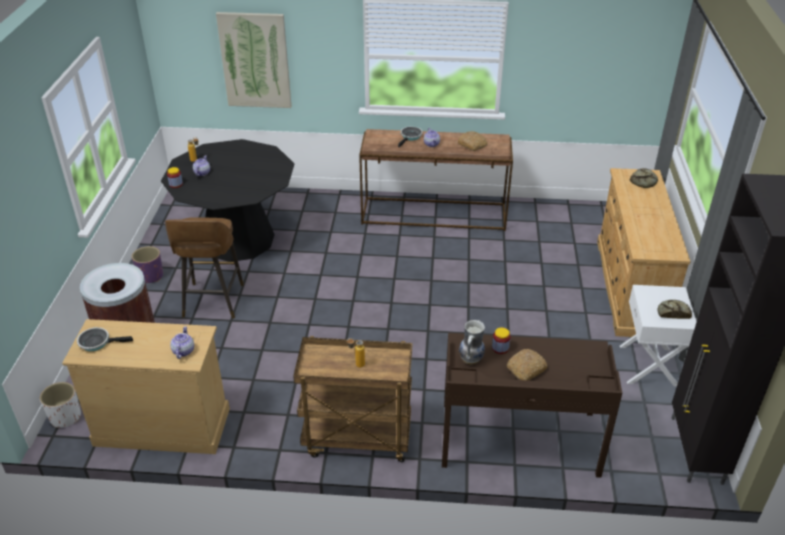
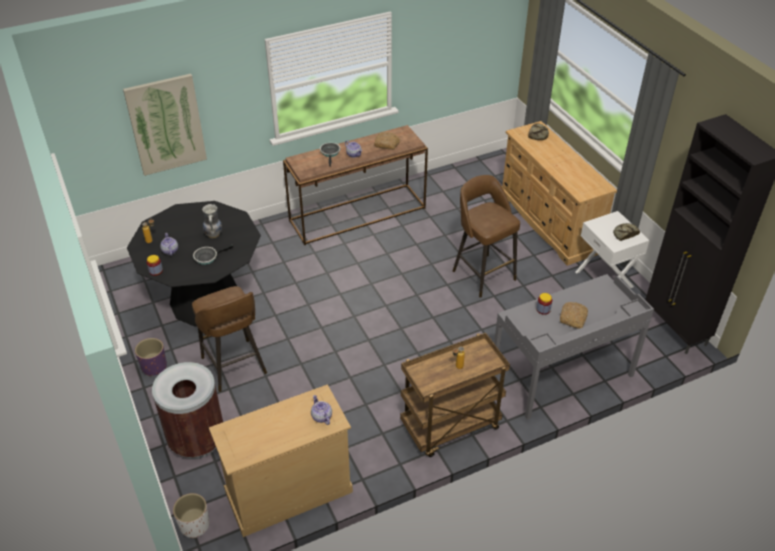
camera: 30 degrees left, 5 degrees up
frying pan [77,327,133,351] -> frying pan moved to [193,244,233,265]
brown desk [442,333,622,478] -> grey desk [494,274,654,420]
vase [459,320,485,365] -> vase moved to [202,204,222,238]
none -> brown stool [453,175,520,298]

